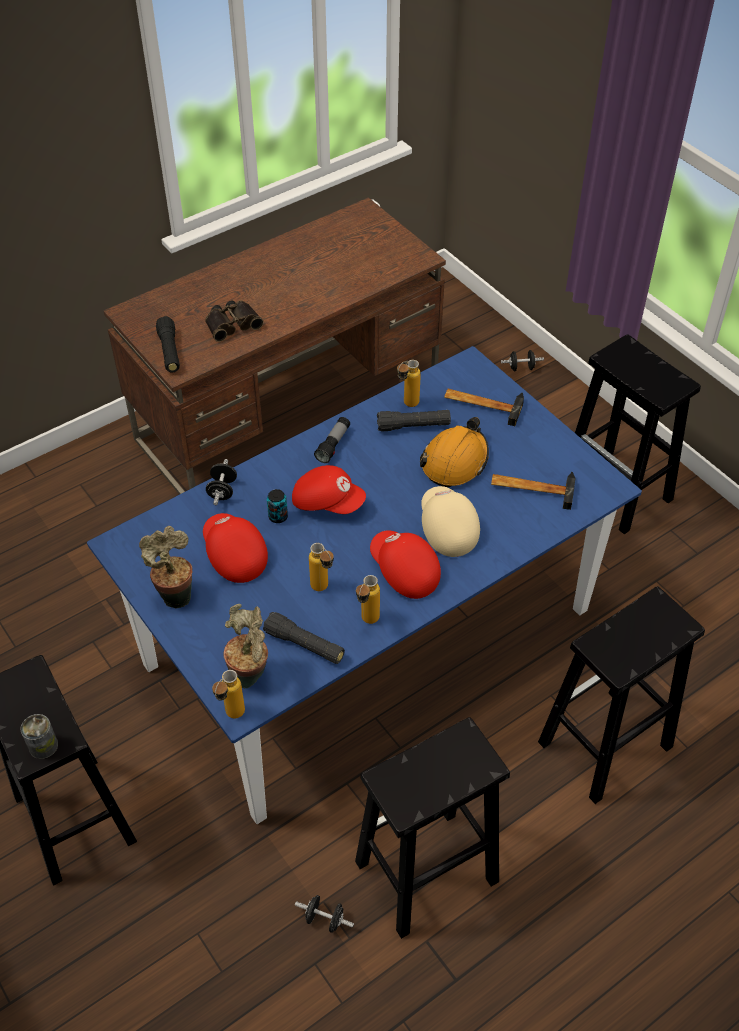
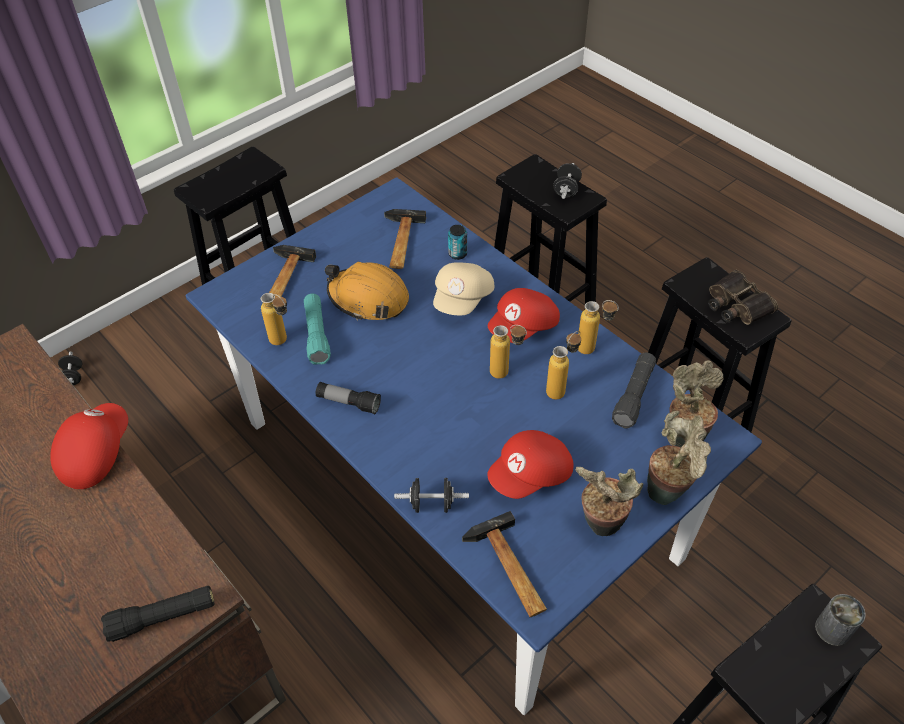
camera: 95 degrees left, 0 degrees up
binoculars [205,301,264,342] -> binoculars moved to [708,270,778,325]
bottle [212,670,245,718] -> bottle moved to [490,325,527,379]
can [267,489,288,523] -> can moved to [448,225,467,260]
red cap [292,465,366,514] -> red cap moved to [50,403,128,489]
black dumbbell [295,895,354,933] -> black dumbbell moved to [553,163,582,199]
black flashlight [377,410,451,432] -> turquoise flashlight [304,294,331,365]
beige cap [421,486,480,557] -> beige cap turned 45 degrees counterclockwise [433,262,495,315]
none -> hammer [462,511,547,617]
none -> potted plant [647,411,711,505]

